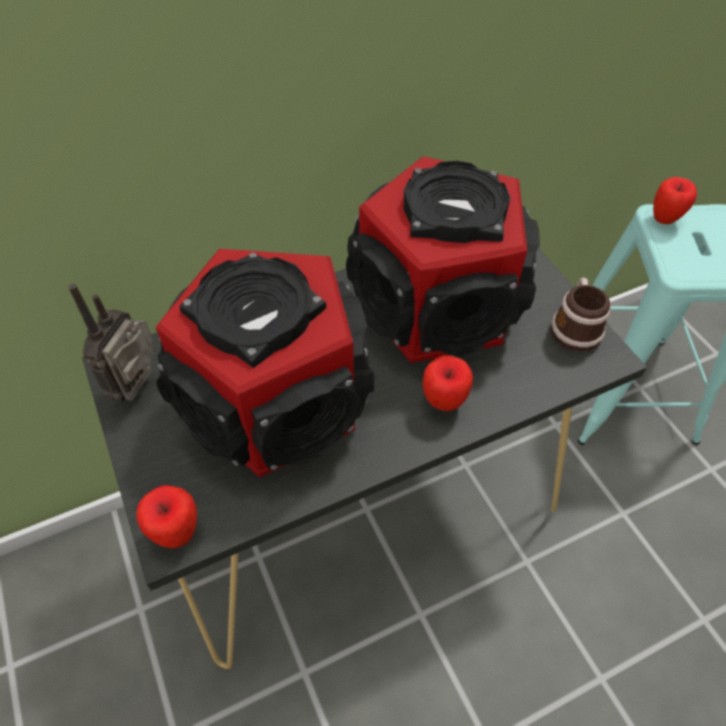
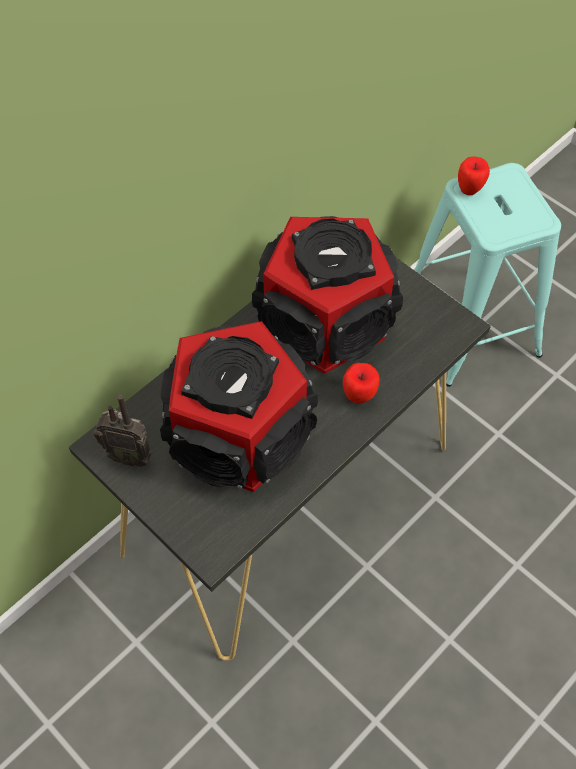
camera: 20 degrees left, 5 degrees up
radio [69,284,155,402] -> radio turned 75 degrees counterclockwise [94,395,152,467]
apple [136,485,197,548] -> none
mug [551,277,611,352] -> none

